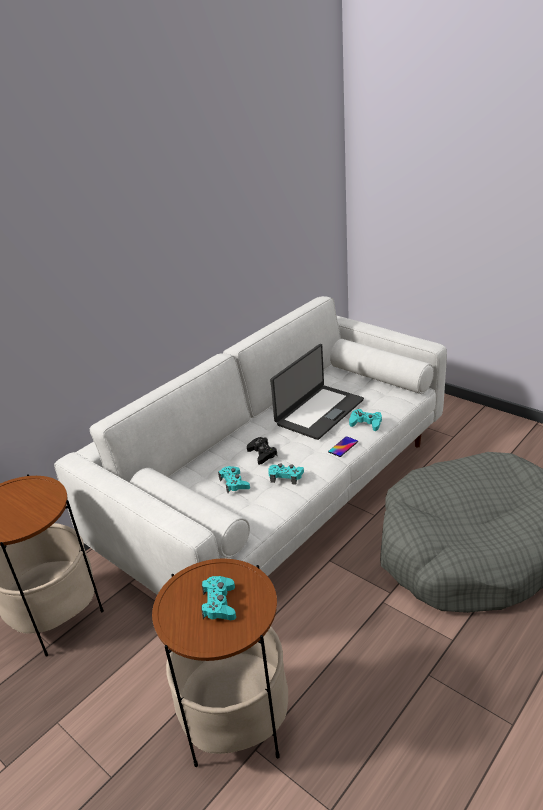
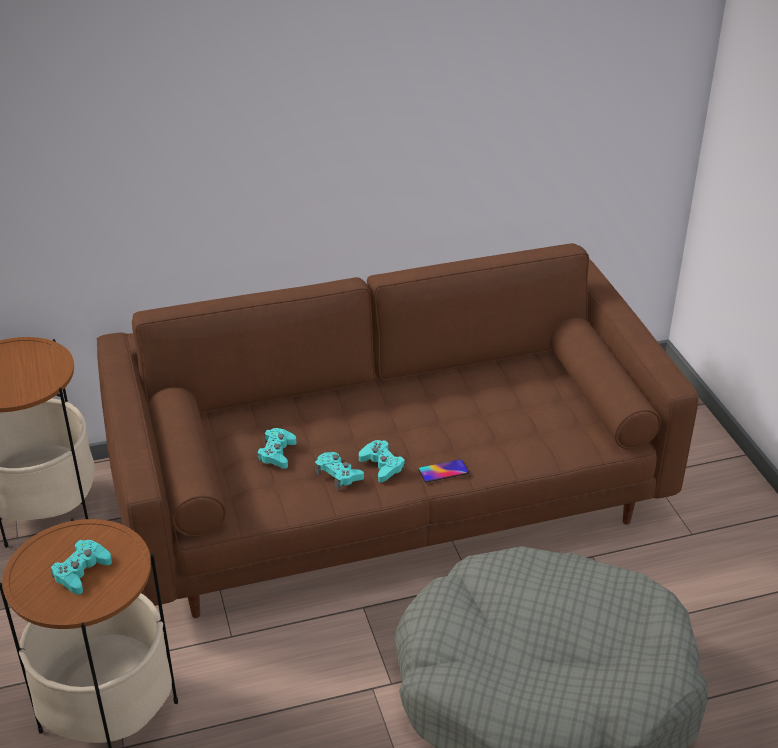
camera: 30 degrees right, 5 degrees up
white sofa [54,296,447,595] -> brown sofa [96,243,698,618]
black game controller [247,437,278,465] -> none
laptop [270,344,364,440] -> none
turquoise game controller [349,409,382,431] -> turquoise game controller moved to [359,440,405,482]

